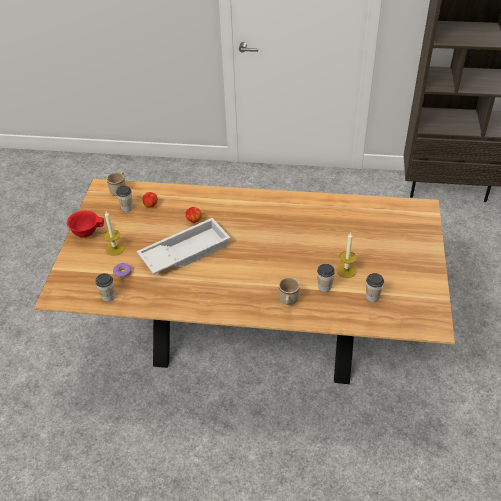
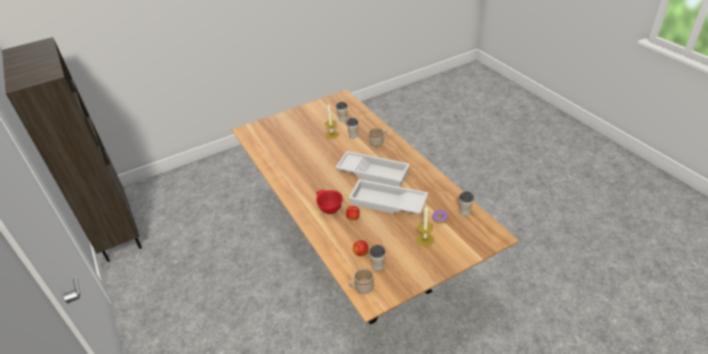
camera: 125 degrees left, 5 degrees down
red bowl [67,211,104,237] -> red bowl moved to [316,190,343,214]
none -> white tray [336,151,410,187]

